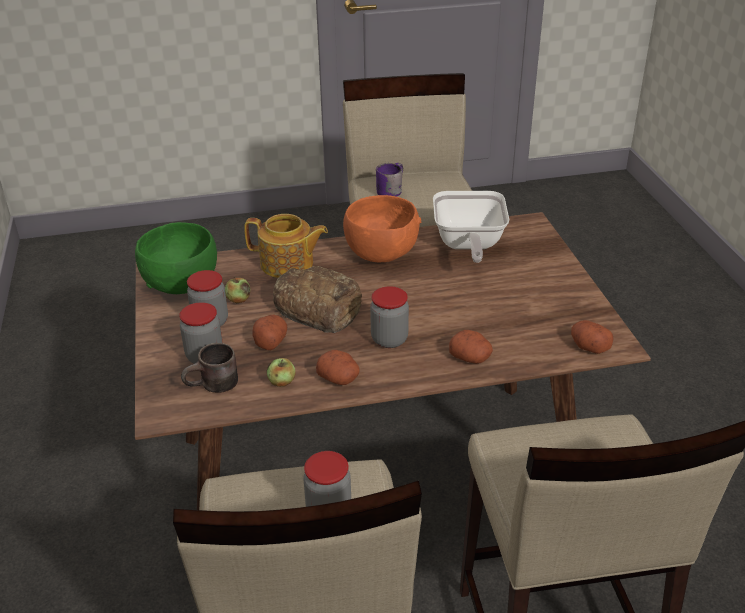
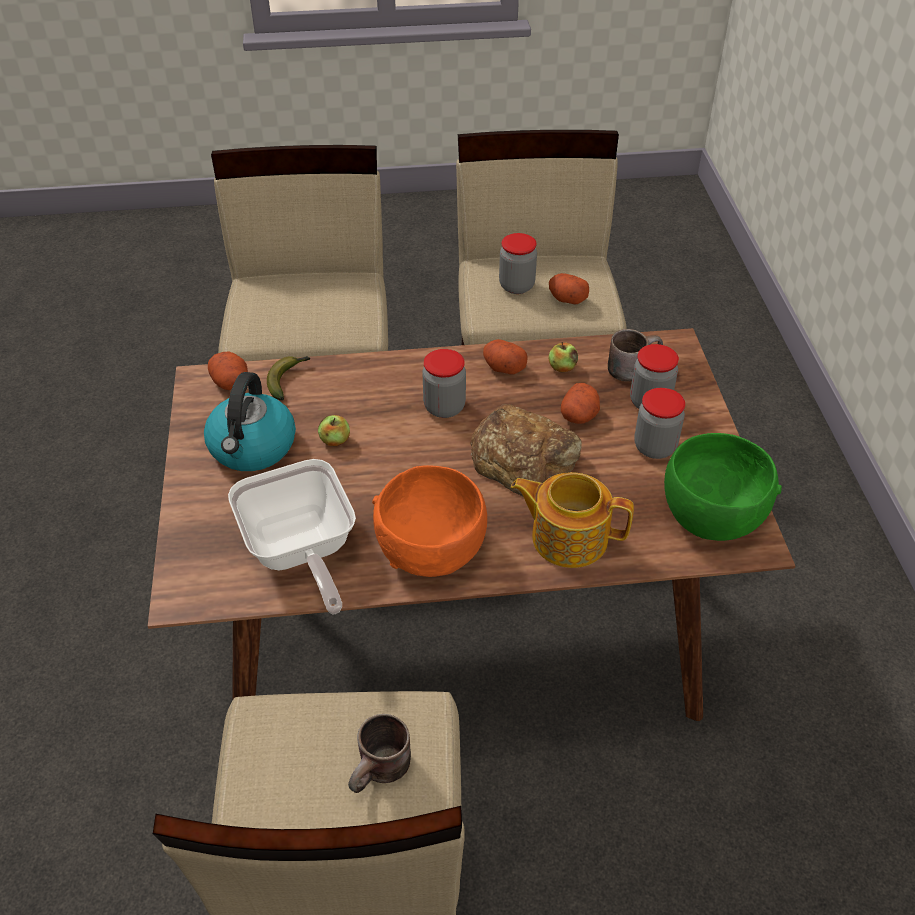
camera: 175 degrees left, 10 degrees up
apple [225,276,251,303] -> apple moved to [318,415,350,446]
purple mug [376,163,403,197] -> brown mug [348,714,411,793]
frying pan [433,191,509,263] -> frying pan turned 150 degrees clockwise [228,459,356,615]
potato [449,330,493,364] -> potato moved to [549,273,589,304]
none -> kettle [204,372,296,471]
none -> banana [267,356,310,400]

